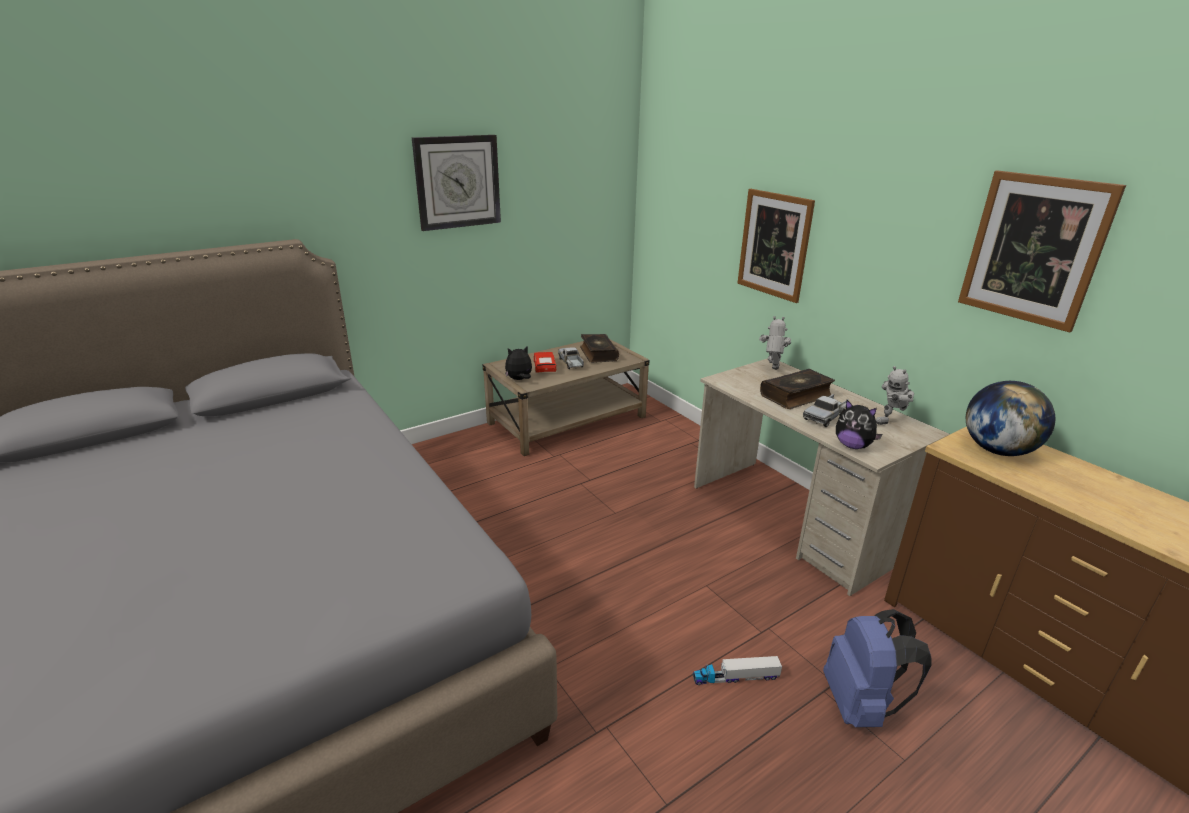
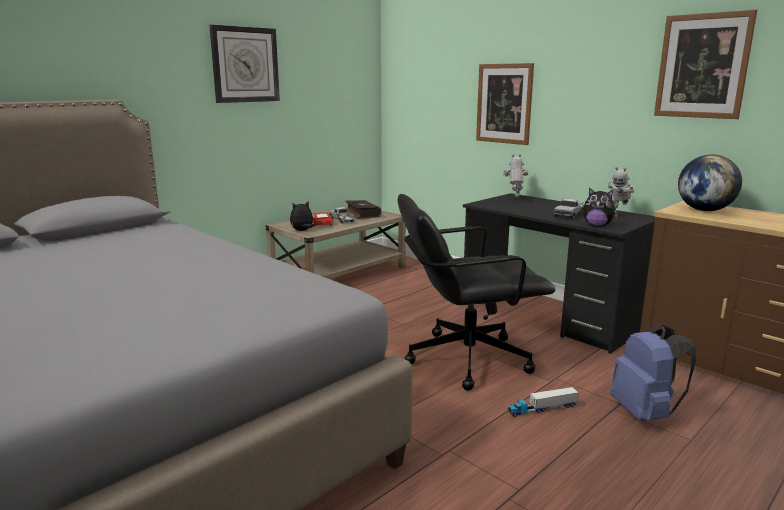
camera: 10 degrees left, 10 degrees down
beige desk [694,358,950,596] -> black desk [463,193,655,354]
book [760,369,835,409] -> none
none -> black office chair [397,194,555,391]

